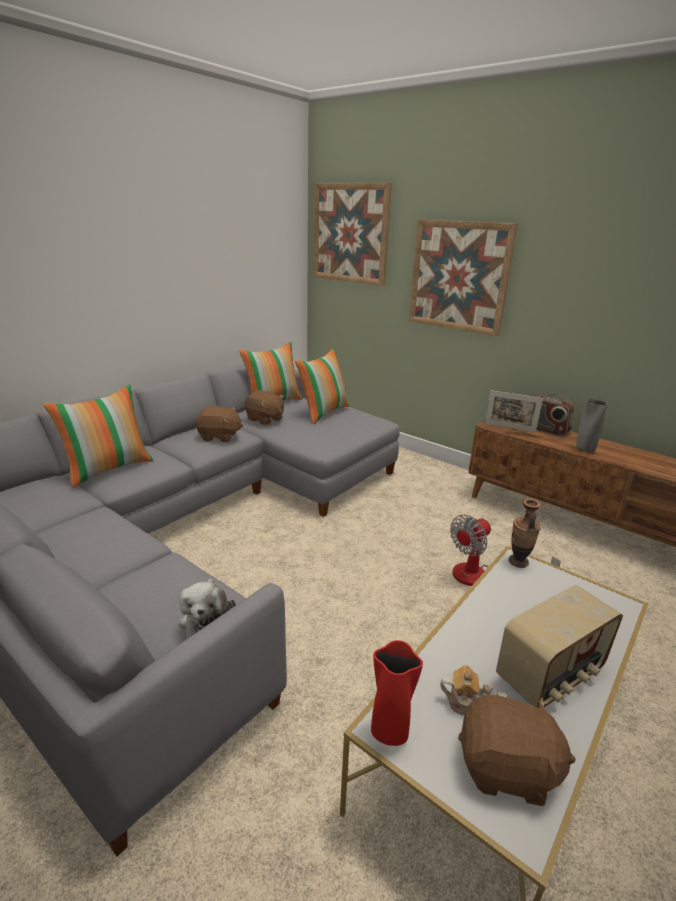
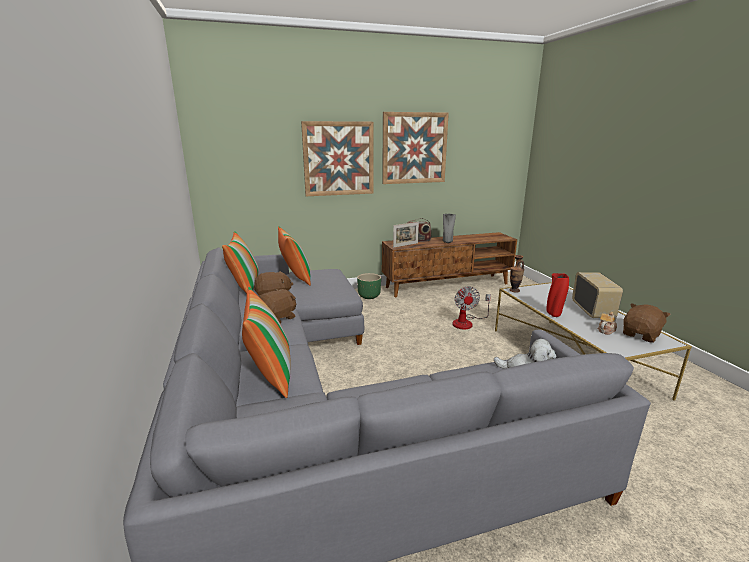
camera: 55 degrees left, 5 degrees down
picture [314,183,392,286] -> picture moved to [382,112,449,184]
red vase [371,640,423,746] -> red vase moved to [546,273,569,317]
none -> green planter [357,273,381,299]

